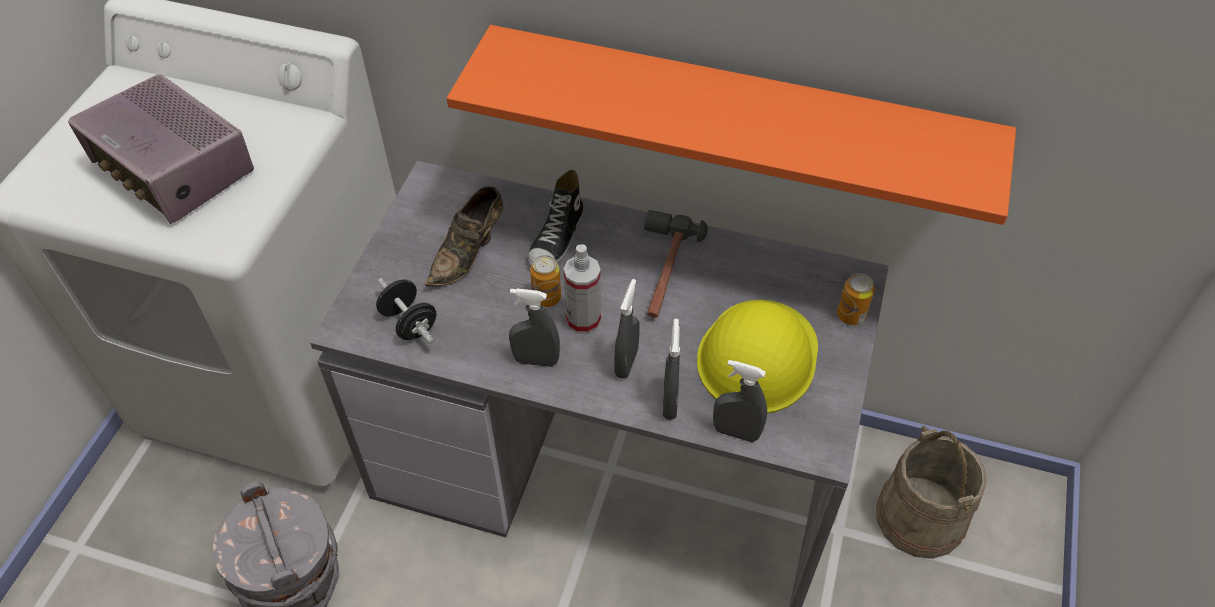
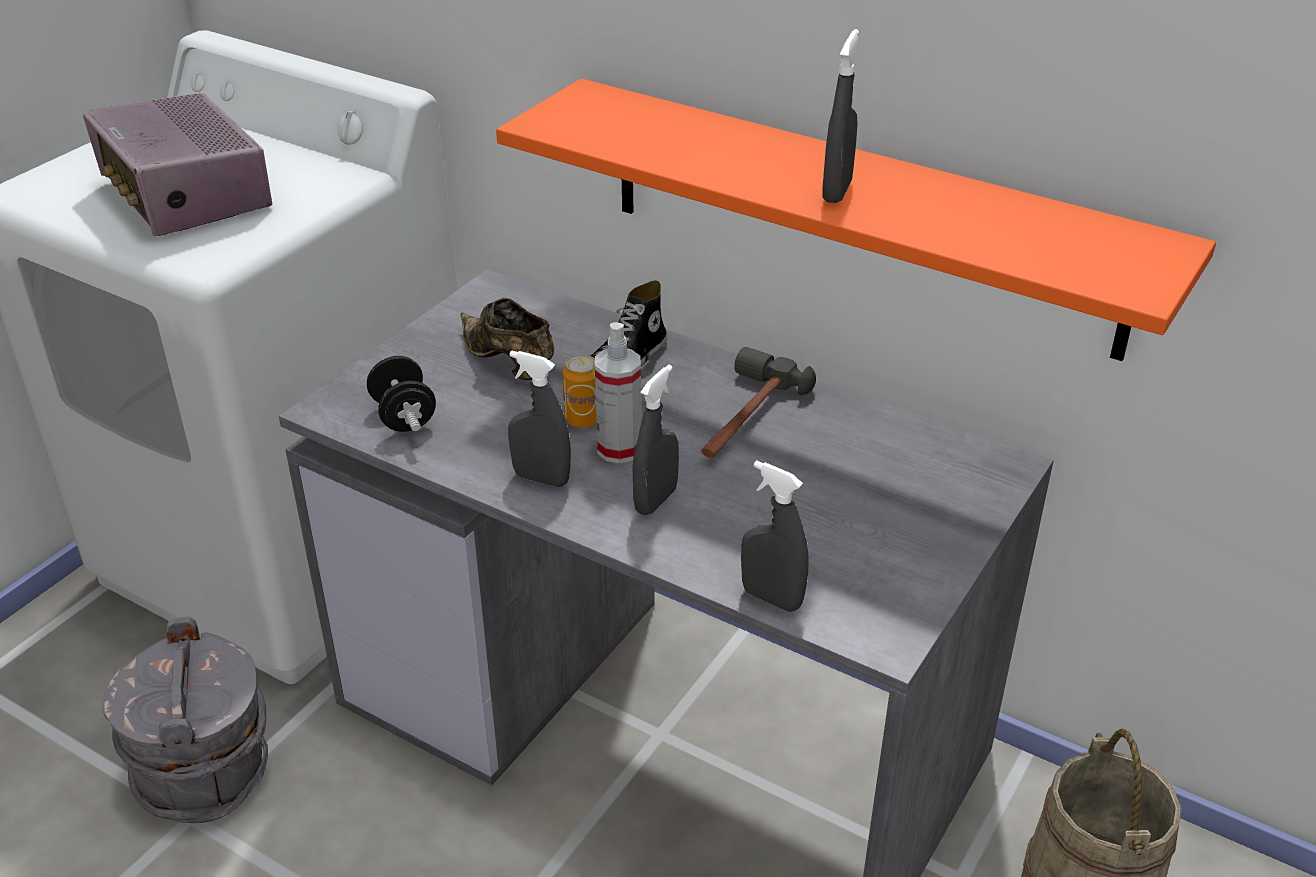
camera: 15 degrees right, 15 degrees down
brown shoe [425,186,503,286] -> brown shoe turned 90 degrees clockwise [460,298,554,380]
grey spray bottle [662,319,680,420] -> grey spray bottle moved to [822,29,859,203]
yellow hard hat [697,300,818,413] -> none
can [837,273,875,325] -> none

